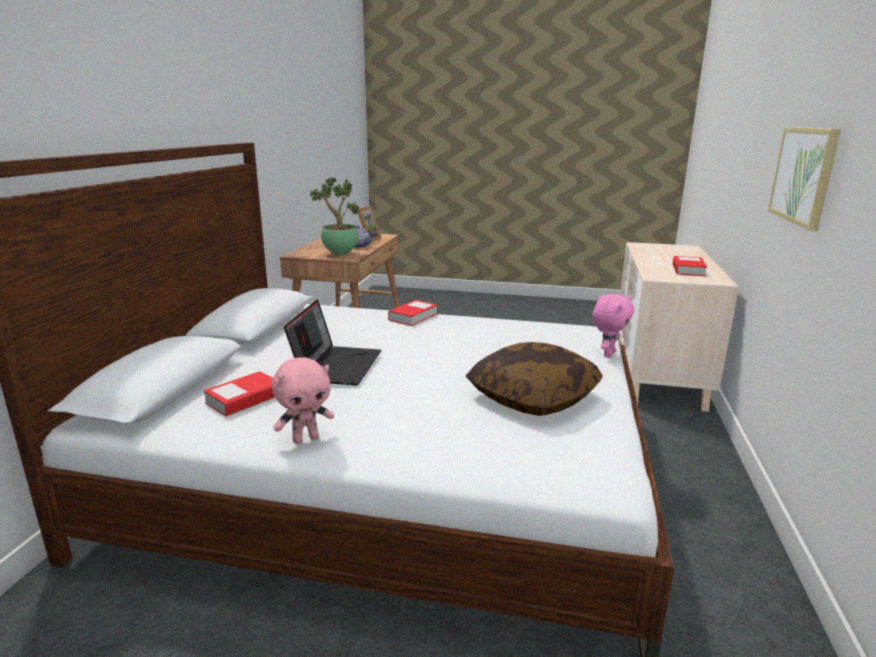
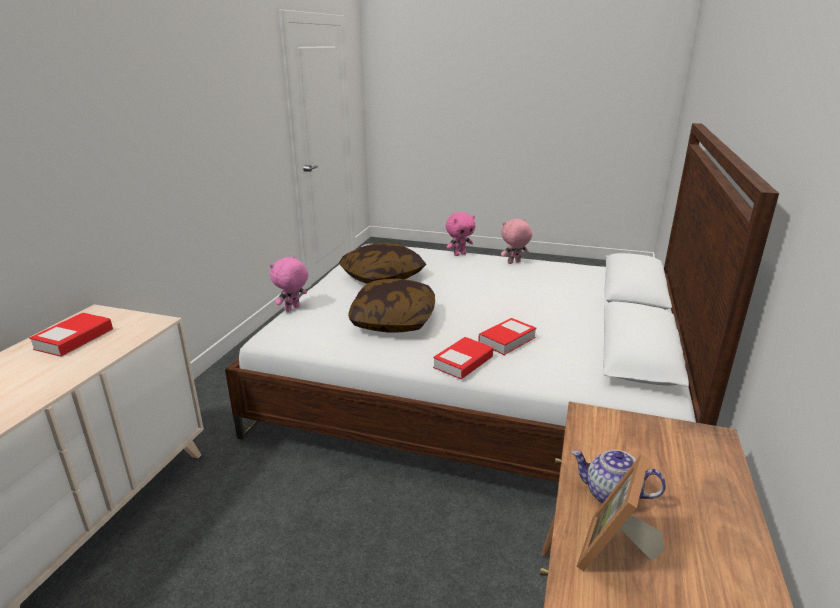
camera: 175 degrees left, 5 degrees up
book [203,371,275,417] -> book moved to [478,318,536,355]
laptop [284,299,381,385] -> none
potted plant [310,178,359,254] -> none
picture [768,127,841,231] -> none
none -> pillow [348,279,435,333]
none -> pink plush toy [446,212,475,256]

